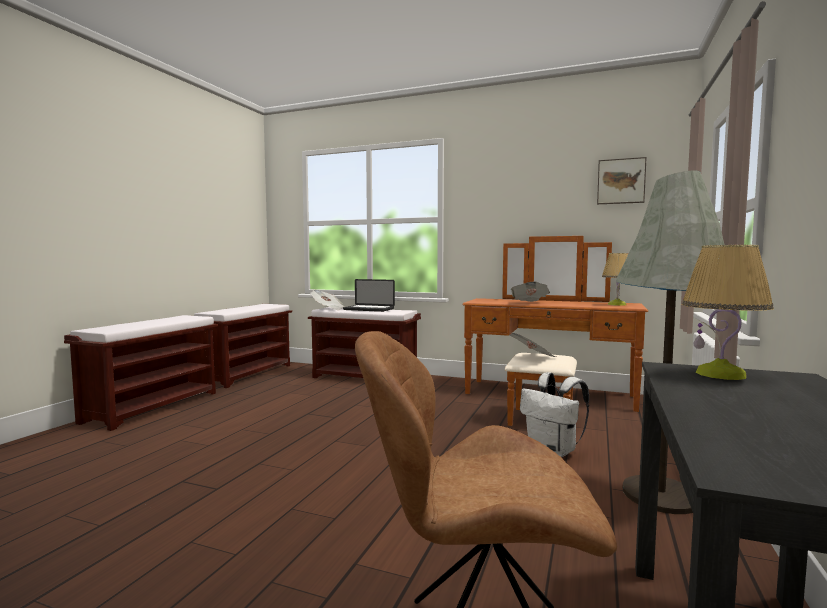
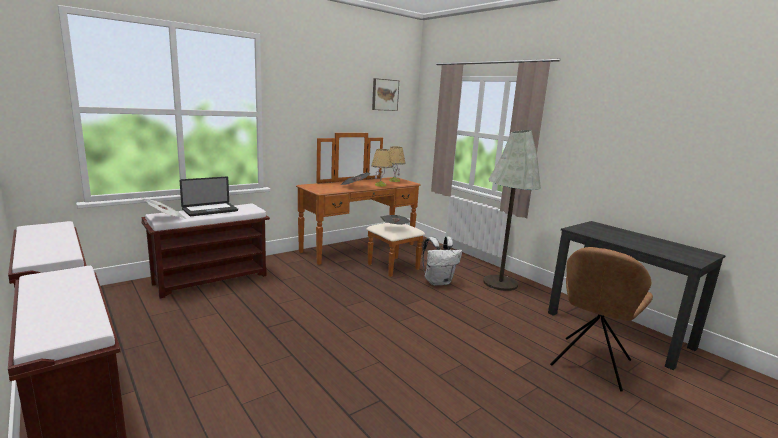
camera: 60 degrees left, 10 degrees up
table lamp [682,245,774,380] -> table lamp moved to [371,149,392,187]

